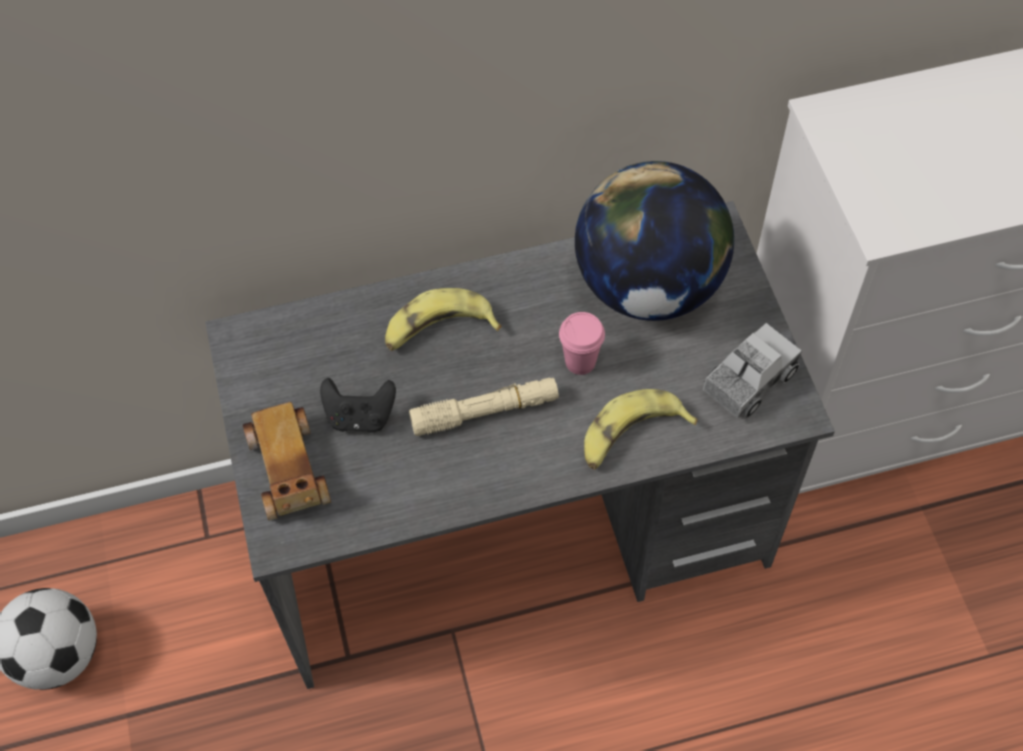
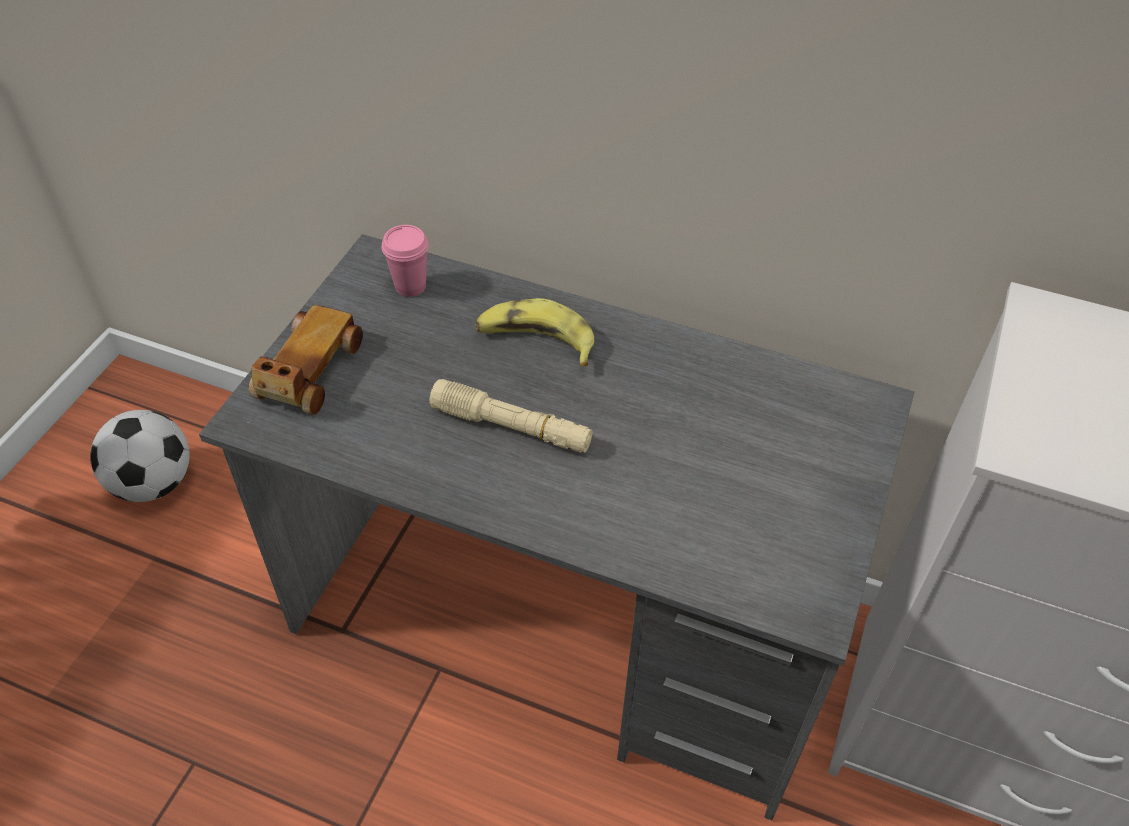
camera: 35 degrees right, 10 degrees down
black game controller [320,378,396,433] -> none
pink cup [559,312,605,375] -> pink cup moved to [382,225,429,297]
globe [575,161,734,321] -> none
banana [584,389,697,470] -> none
toy truck [703,323,802,418] -> none

